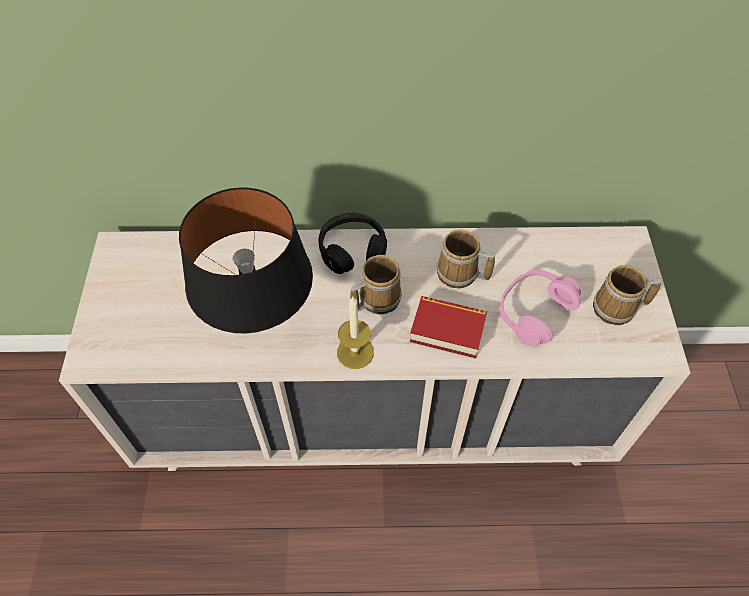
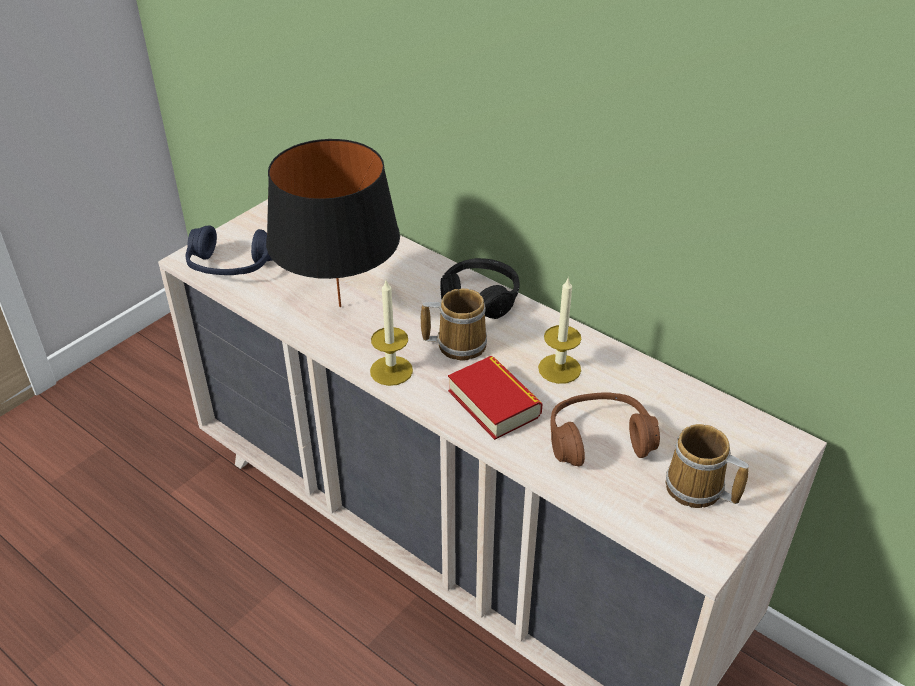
camera: 40 degrees right, 15 degrees down
mug [437,230,495,289] -> candle [538,277,581,384]
pink headphones [499,270,581,347] -> brown headphones [551,392,660,466]
none -> blue headphones [185,225,273,275]

